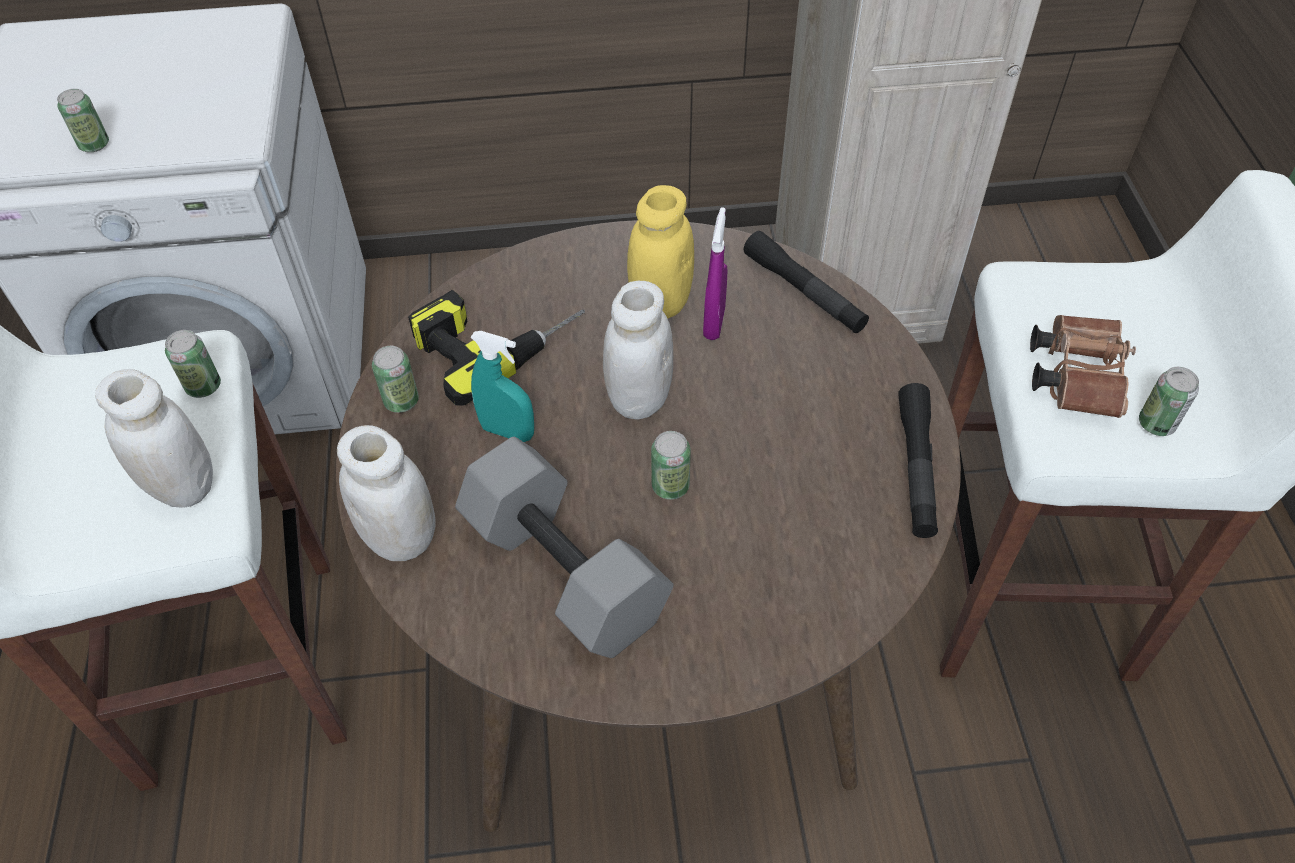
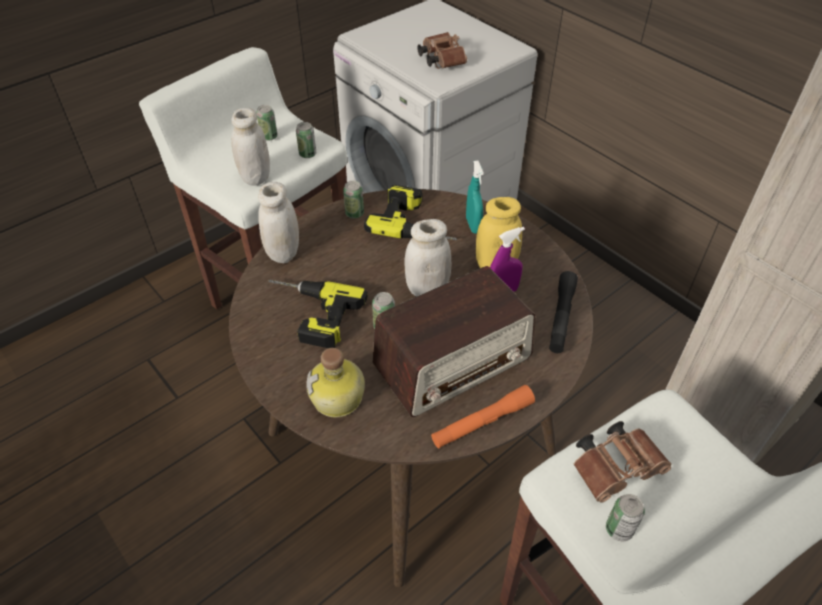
camera: 55 degrees right, 5 degrees down
can [57,89,109,152] -> can moved to [256,105,278,141]
grey dumbbell [455,437,673,658] -> power drill [268,280,368,348]
turquoise spray bottle [471,331,534,442] -> turquoise spray bottle moved to [466,160,484,233]
black flashlight [899,383,938,538] -> orange flashlight [431,385,535,448]
none -> bottle [306,348,365,418]
none -> radio [372,266,535,417]
none -> brown binoculars [417,32,467,69]

